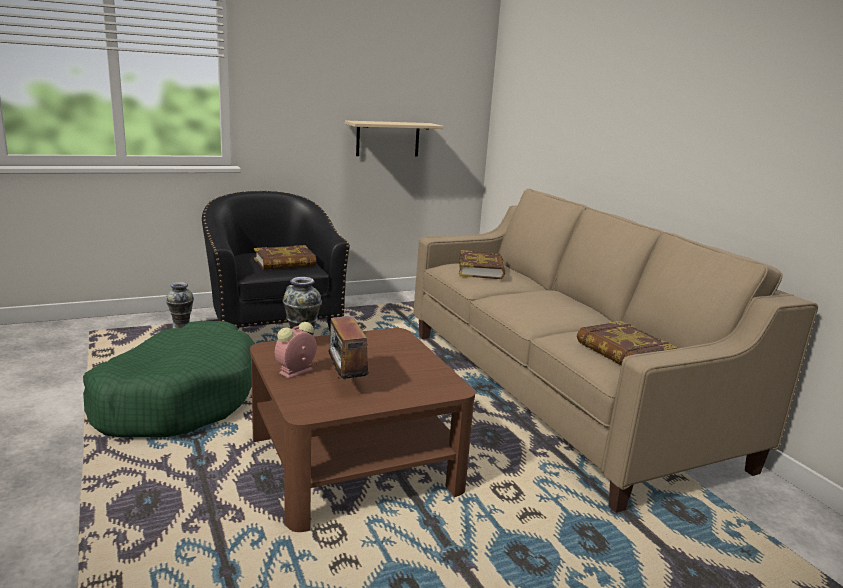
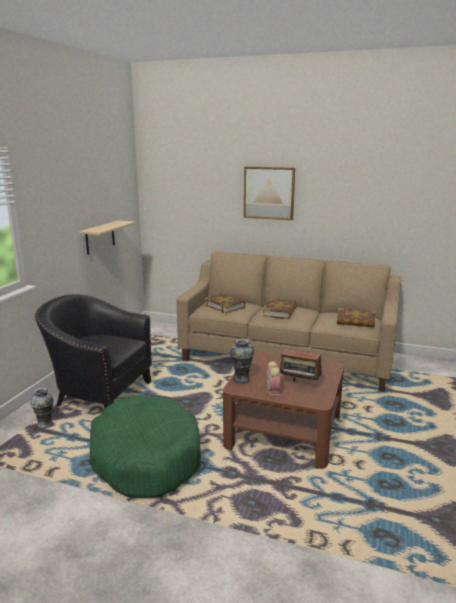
camera: 45 degrees left, 0 degrees up
book [254,245,316,270] -> book moved to [263,299,297,319]
none -> picture [244,167,295,220]

